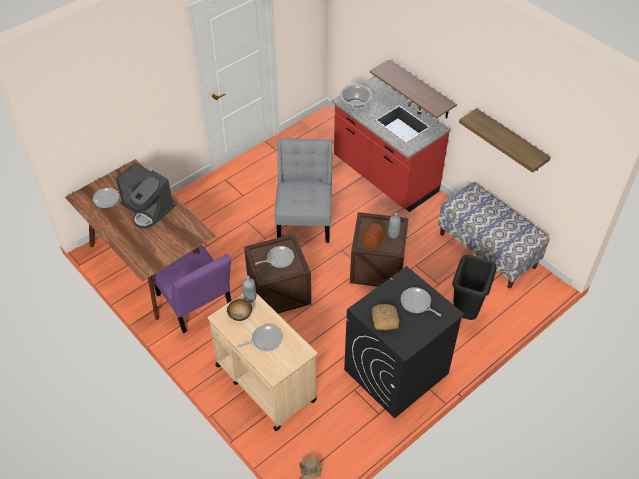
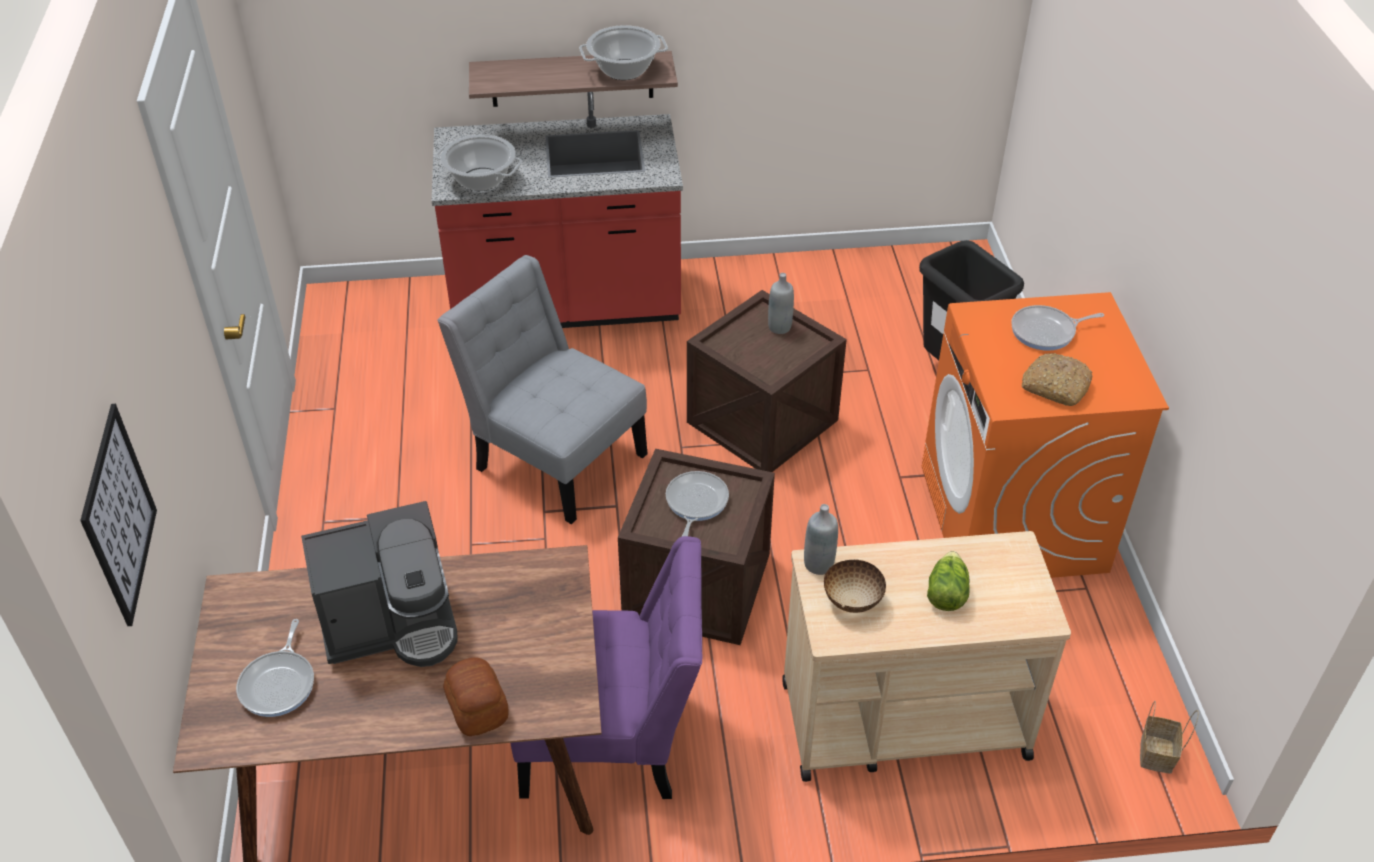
camera: 55 degrees left, 5 degrees down
frying pan [237,325,282,351] -> lettuce [927,551,970,611]
black washing machine [344,266,465,419] -> orange washing machine [922,292,1169,578]
bread [362,223,385,249] -> bread moved to [443,657,508,736]
bench [438,182,549,289] -> none
shelf [459,108,551,173] -> none
none -> picture [80,404,157,626]
none -> cooking pot [579,25,668,80]

